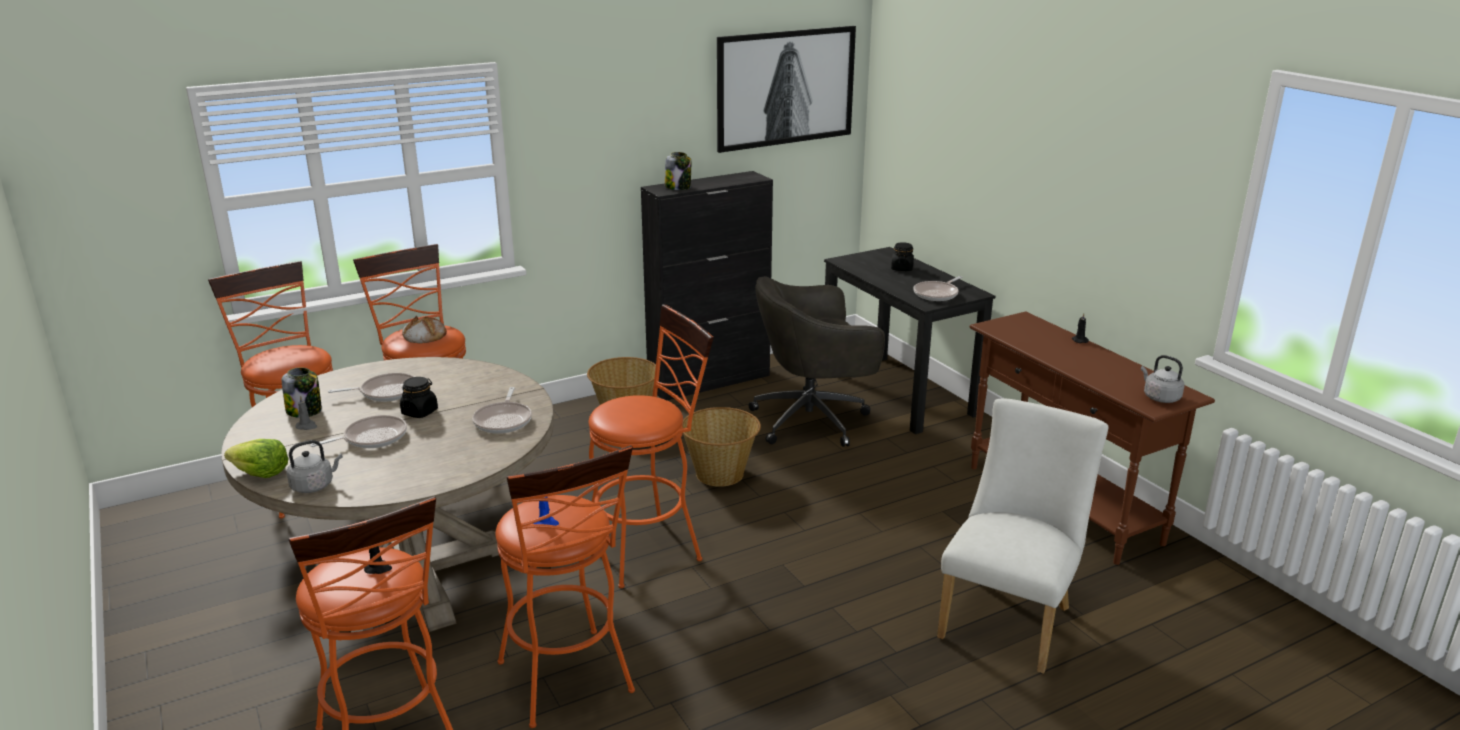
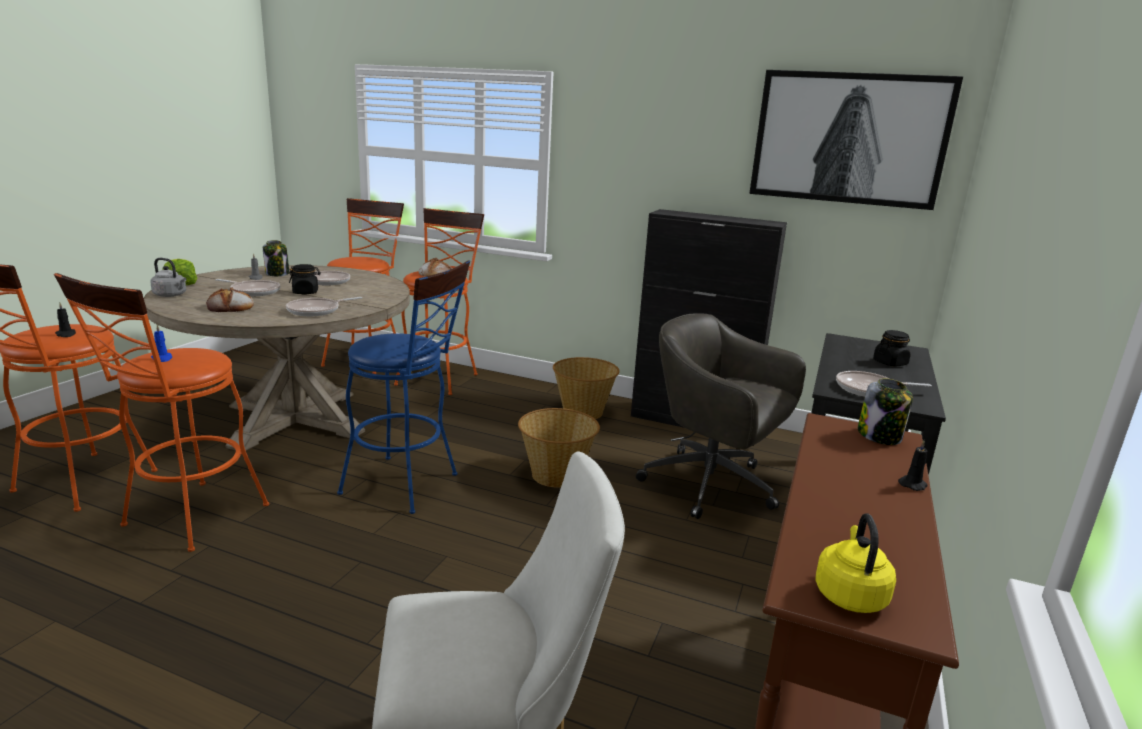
camera: 50 degrees right, 5 degrees down
orange stool [589,304,714,588] -> blue stool [337,260,470,514]
jar [665,152,691,190] -> jar moved to [858,378,913,445]
grey kettle [1141,355,1184,403] -> yellow kettle [815,513,896,613]
none -> bread [206,287,254,312]

